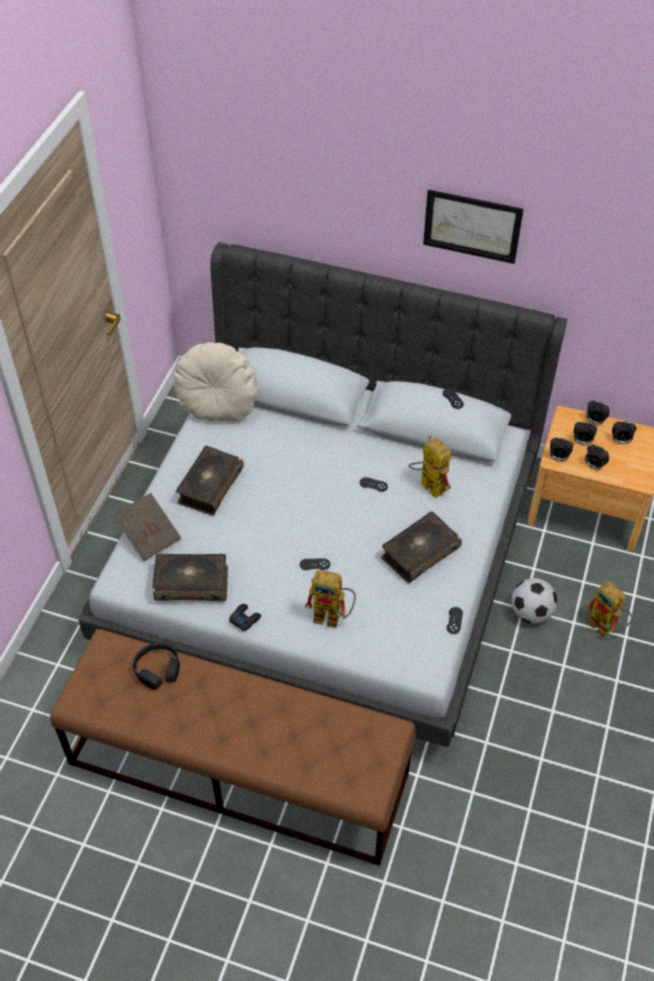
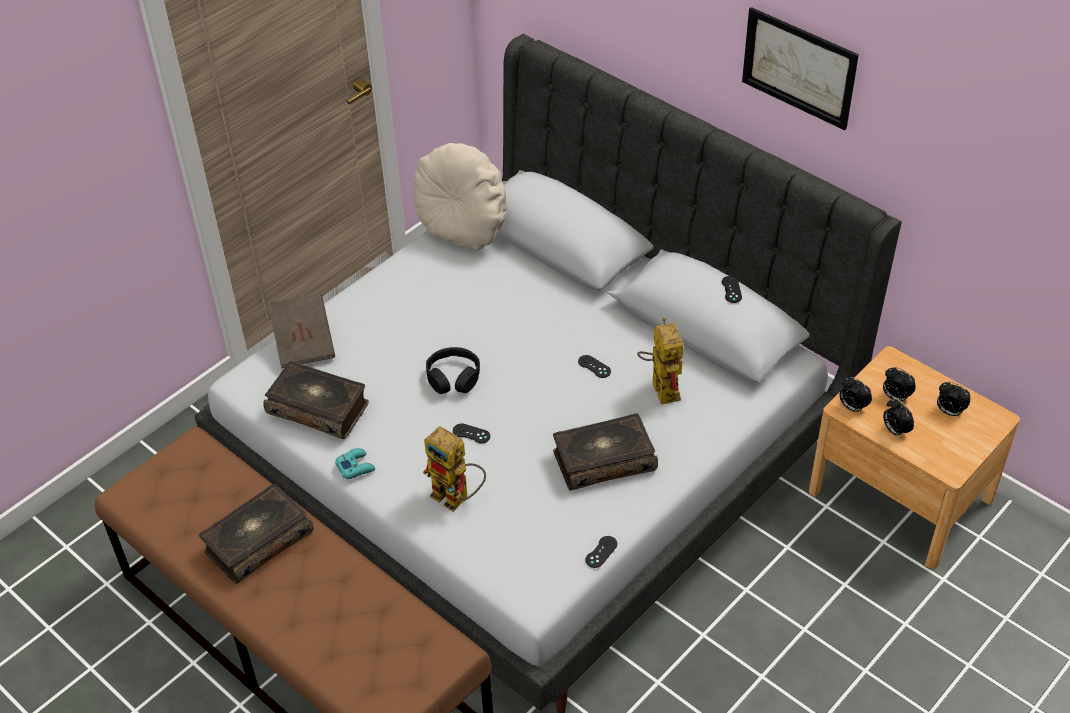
camera: 25 degrees right, 5 degrees down
black headphones [132,643,180,690] -> black headphones moved to [426,347,480,394]
book [176,446,244,516] -> book moved to [199,484,314,584]
black game controller [229,604,261,631] -> turquoise game controller [335,448,375,479]
football [511,578,557,623] -> none
alarm clock [586,400,609,425] -> none
toy robot [586,581,632,638] -> none

